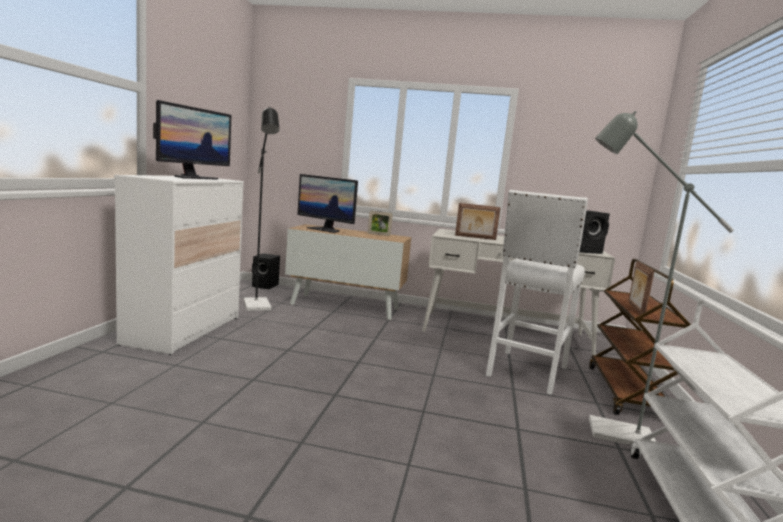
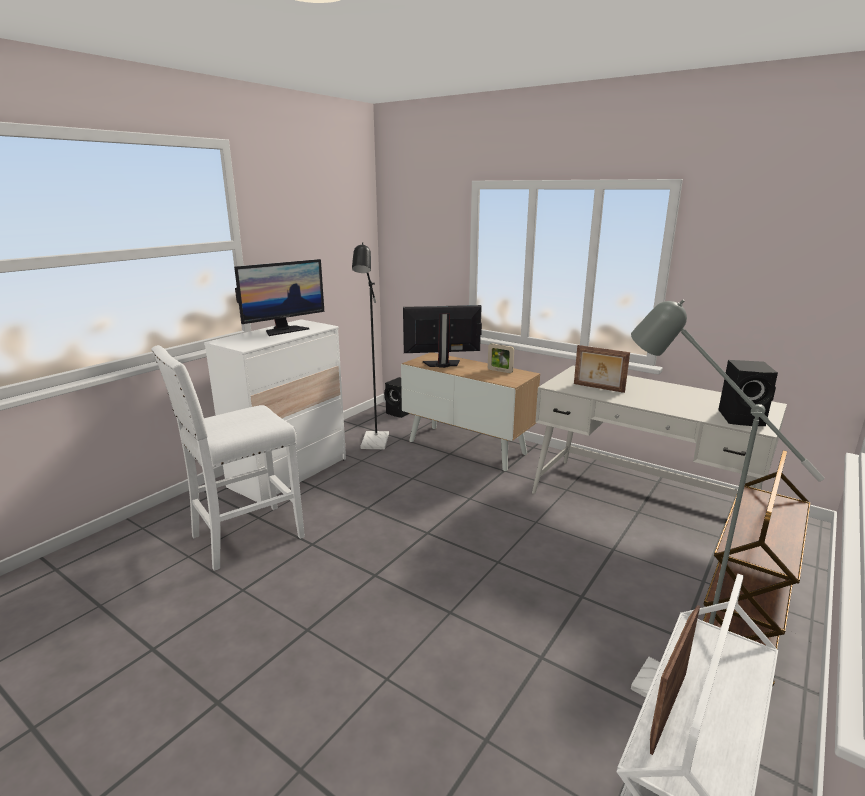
camera: 25 degrees right, 10 degrees up
monitor [297,174,358,233] -> monitor turned 120 degrees clockwise [403,305,482,368]
white stool [486,190,588,395] -> white stool moved to [151,345,305,571]
picture frame [629,261,654,314] -> picture frame moved to [650,605,700,755]

